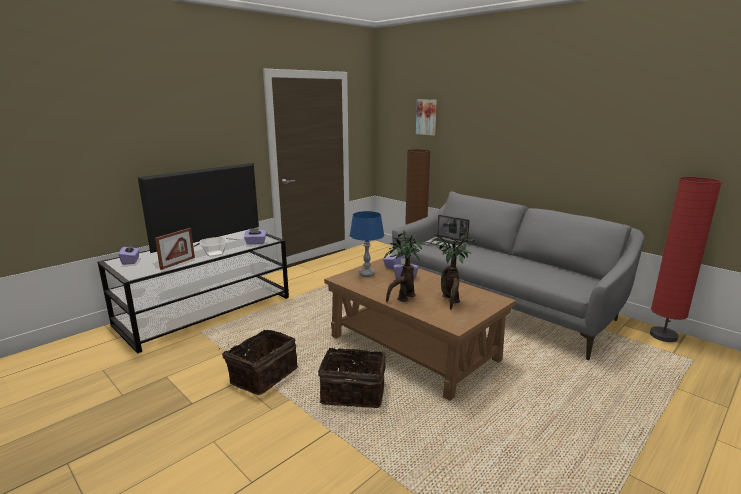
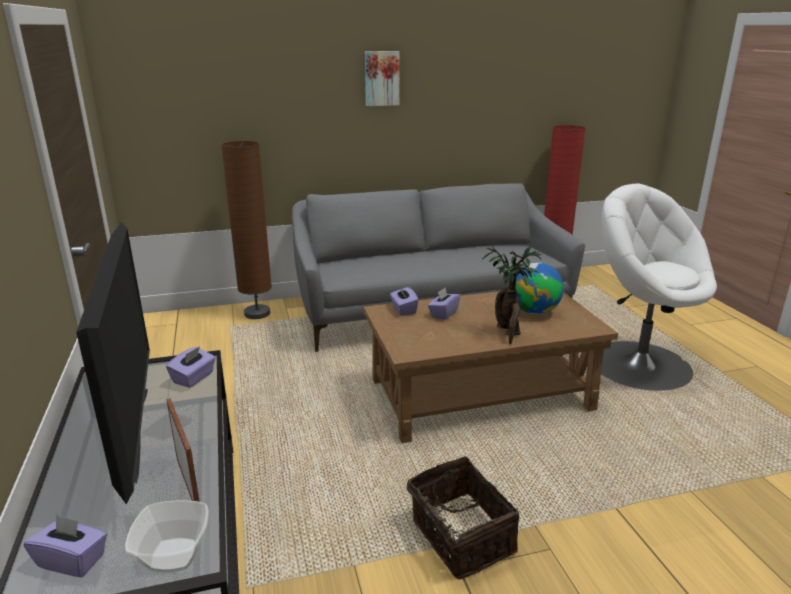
camera: 60 degrees left, 5 degrees up
bowl [199,237,227,257] -> bowl moved to [125,500,209,572]
basket [318,343,386,408] -> none
blue table lamp [350,211,384,277] -> none
picture [416,100,437,136] -> picture moved to [365,51,400,106]
laptop [426,215,470,249] -> none
potted plant [431,234,476,309] -> globe [515,262,564,315]
none -> white armchair [601,184,717,391]

